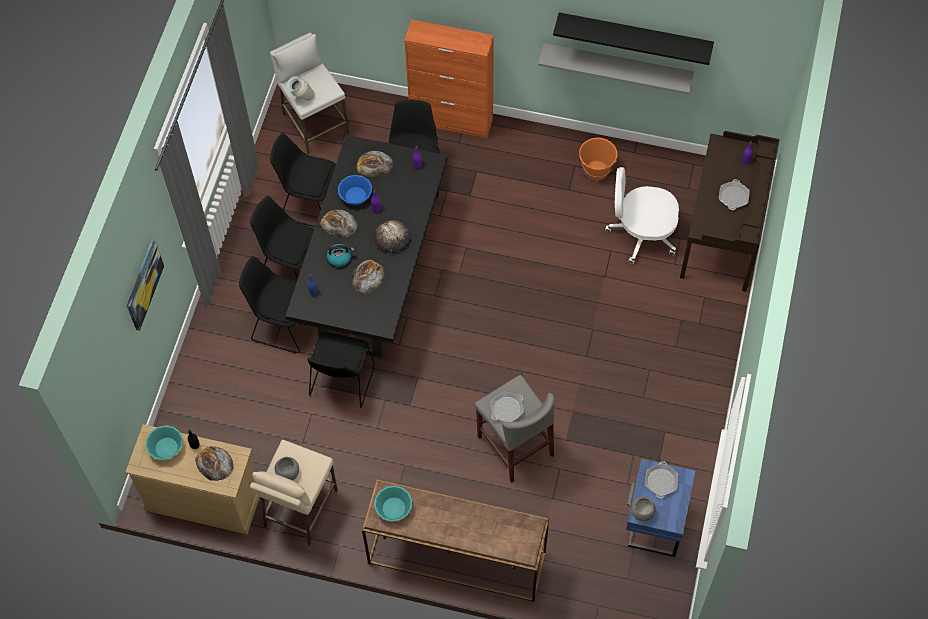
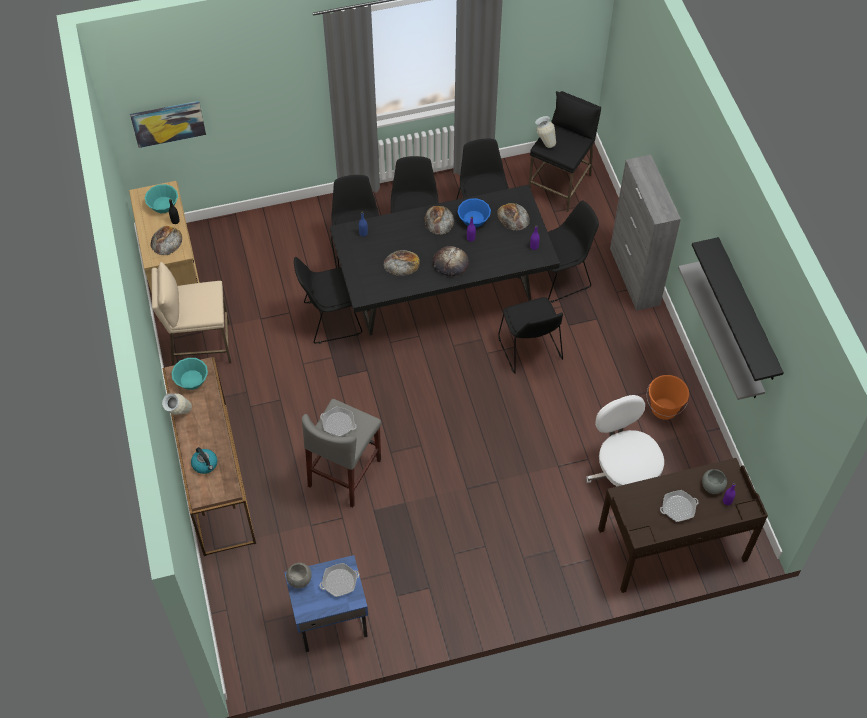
camera: 60 degrees right, 5 degrees down
picture [127,240,164,331] -> picture moved to [130,101,206,148]
white stool [270,33,349,154] -> black stool [529,91,601,212]
grey bowl [275,457,299,480] -> grey bowl moved to [702,469,727,494]
kettle [327,244,354,267] -> kettle moved to [191,447,218,474]
orange cabinet [404,19,494,138] -> grey cabinet [610,155,681,311]
none -> vase [162,393,192,415]
none -> black chair [498,297,563,374]

